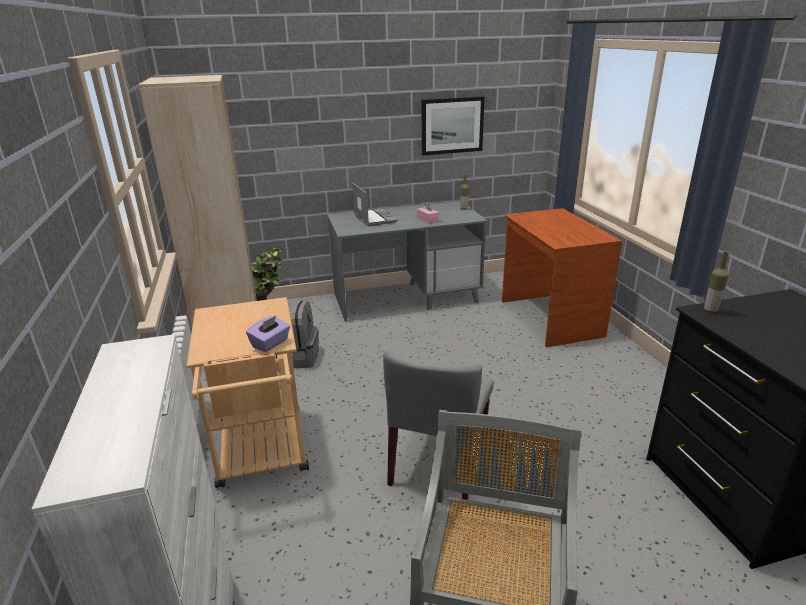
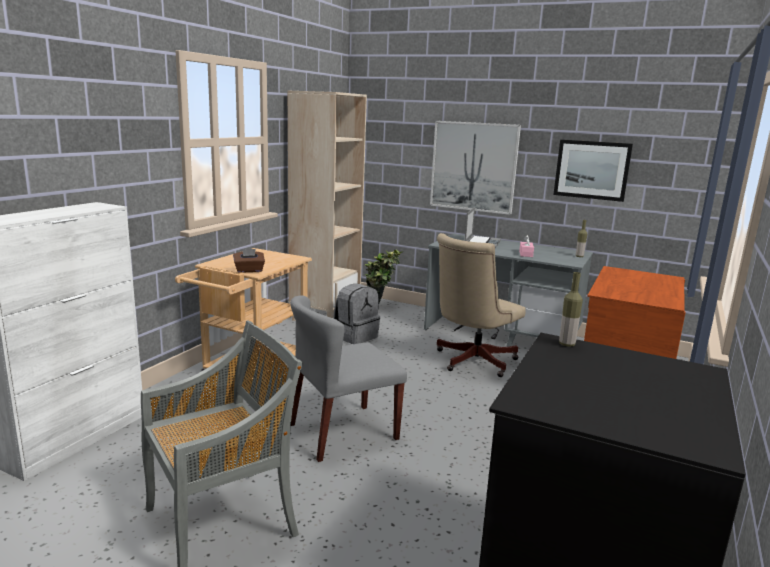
camera: 40 degrees right, 10 degrees down
purple tissue box [246,316,290,352] -> brown tissue box [233,249,265,273]
none -> picture [430,121,521,215]
none -> beige office chair [437,233,526,377]

